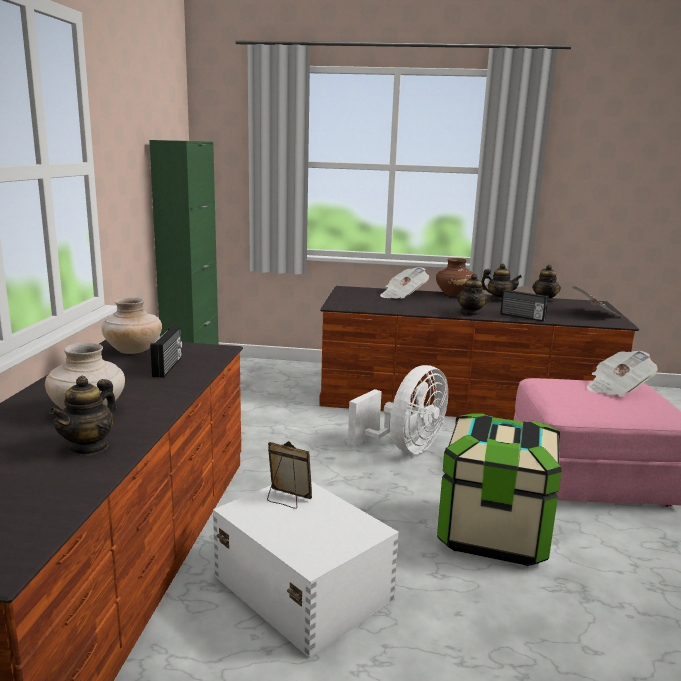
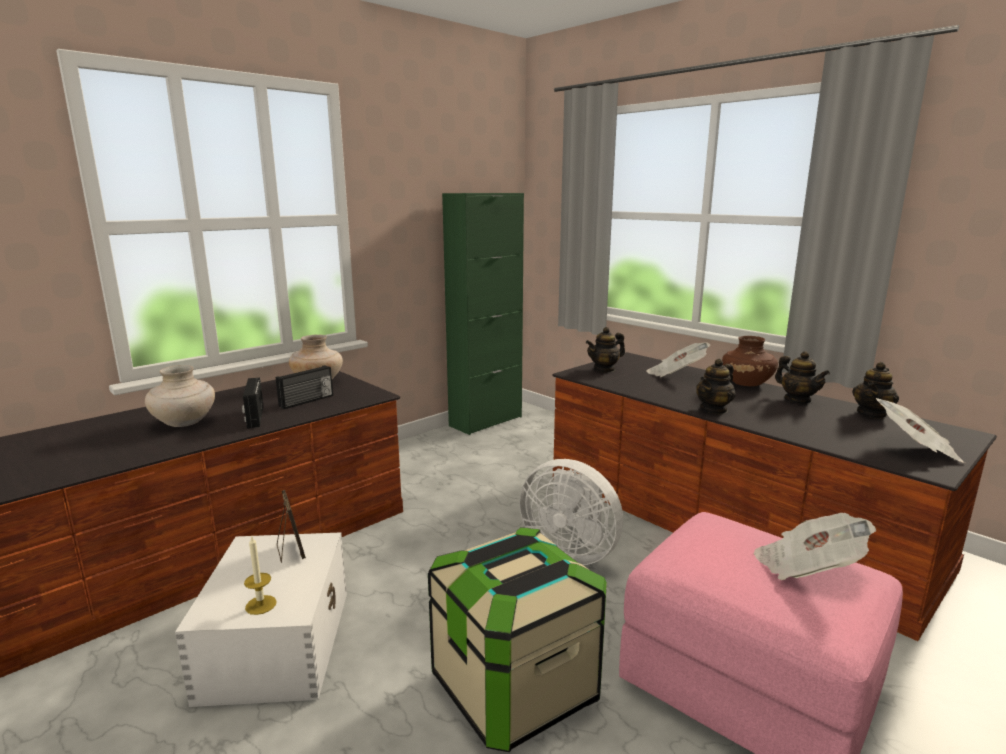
camera: 40 degrees right, 0 degrees up
teapot [49,376,117,456] -> teapot moved to [586,327,625,373]
white fan [348,365,448,454] -> white fan turned 45 degrees clockwise [519,459,623,565]
radio [500,289,548,321] -> radio moved to [242,378,264,429]
none -> candle [244,537,277,615]

